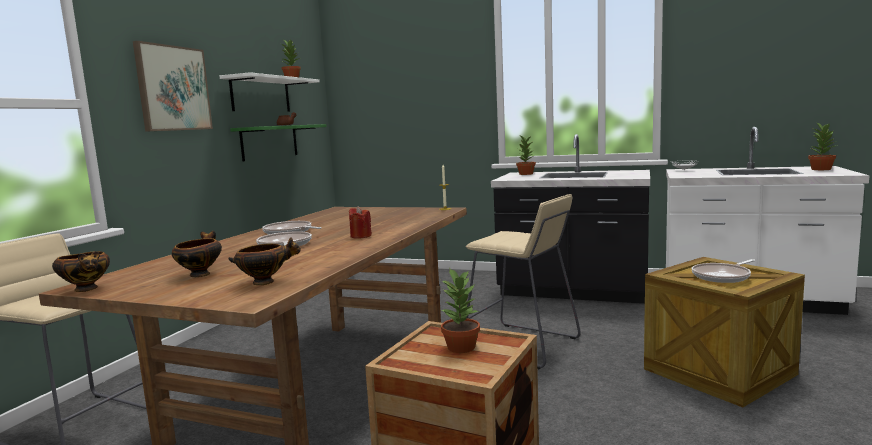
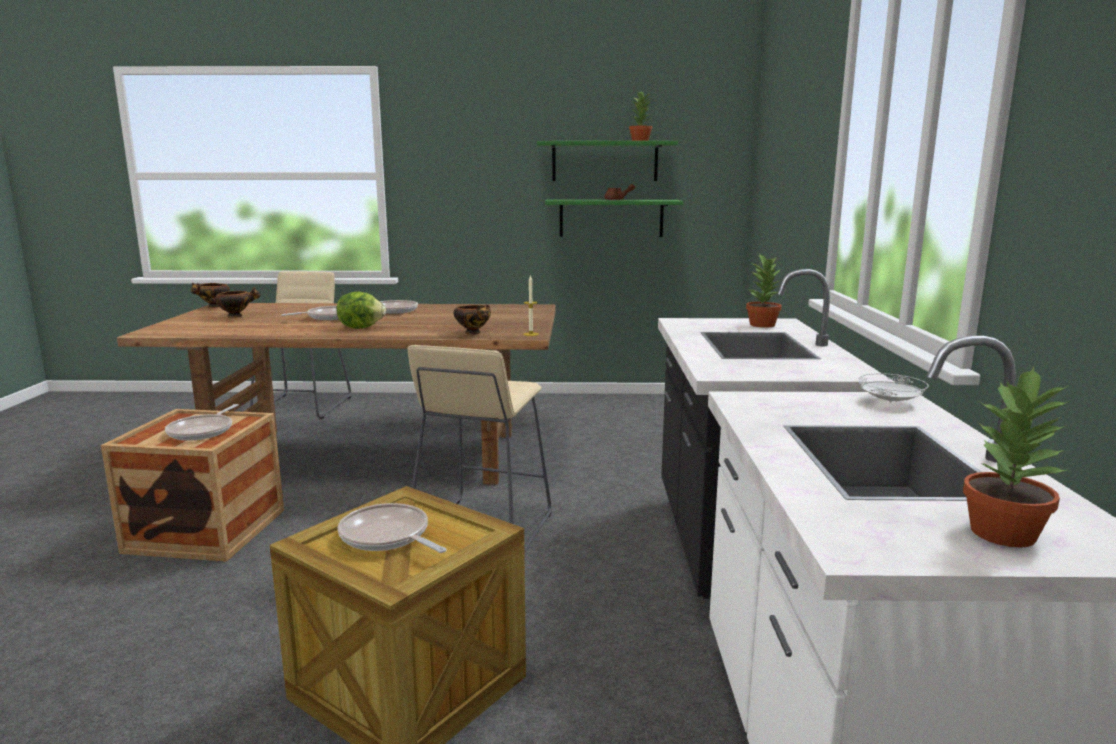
camera: 70 degrees right, 5 degrees up
picture [133,41,213,132] -> none
white shelf [219,72,320,111] -> green shelf [537,141,678,181]
bowl [228,237,301,285] -> bowl moved to [453,305,491,335]
red candle [349,206,372,239] -> lettuce [337,291,386,329]
potted plant [441,268,480,353] -> frying pan [165,404,239,441]

